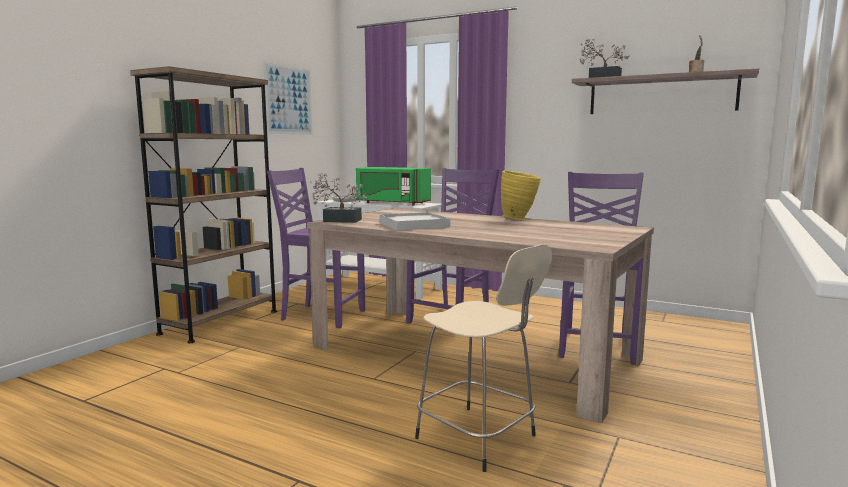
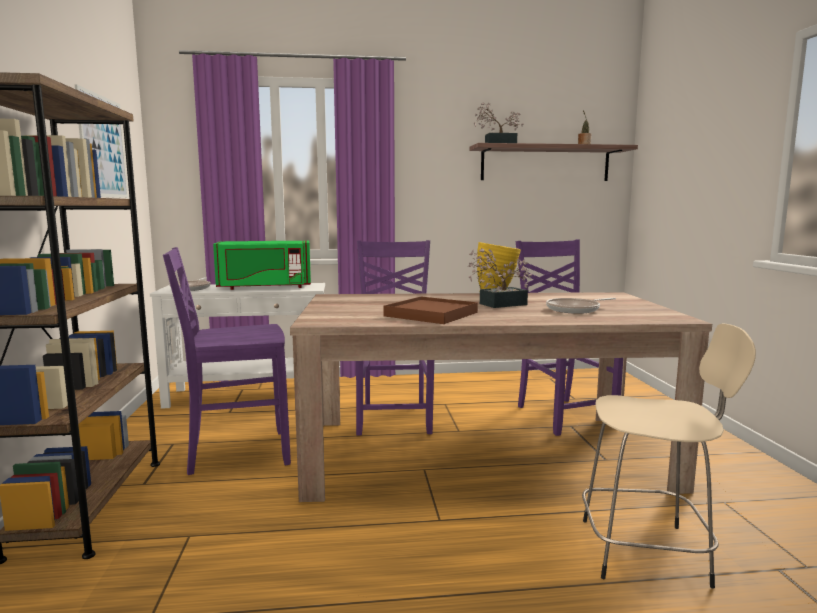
camera: 35 degrees left, 0 degrees up
potted plant [310,172,368,223] -> potted plant moved to [468,248,532,308]
white tray [380,212,450,230] -> brown tray [383,297,478,324]
none -> frying pan [546,298,616,314]

